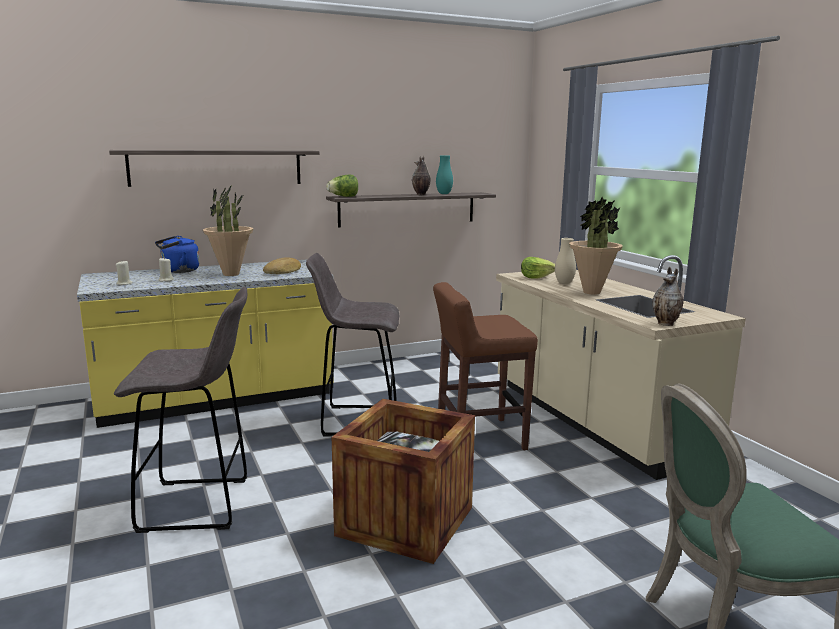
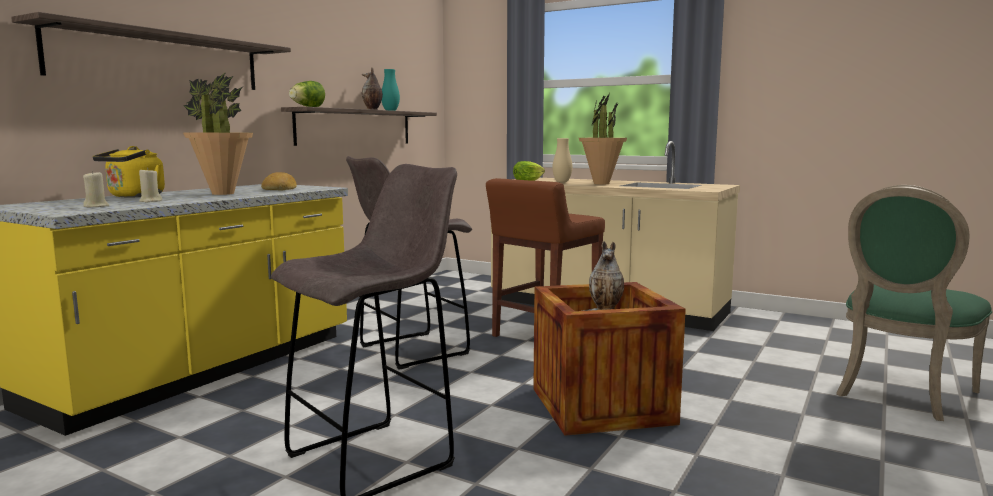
camera: 35 degrees left, 5 degrees down
blue kettle [155,236,199,273] -> yellow kettle [92,146,165,197]
vase [652,267,684,326] -> vase moved to [589,241,624,310]

